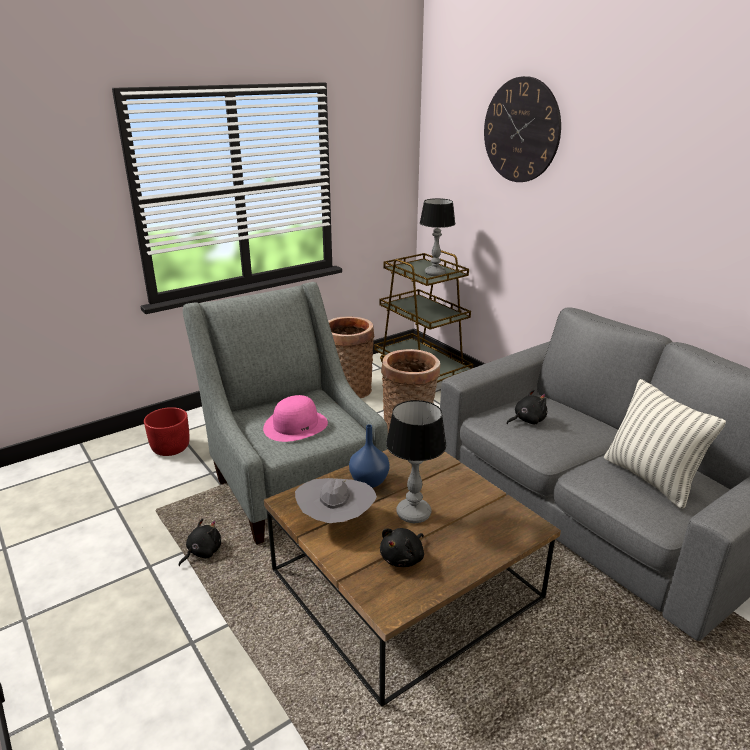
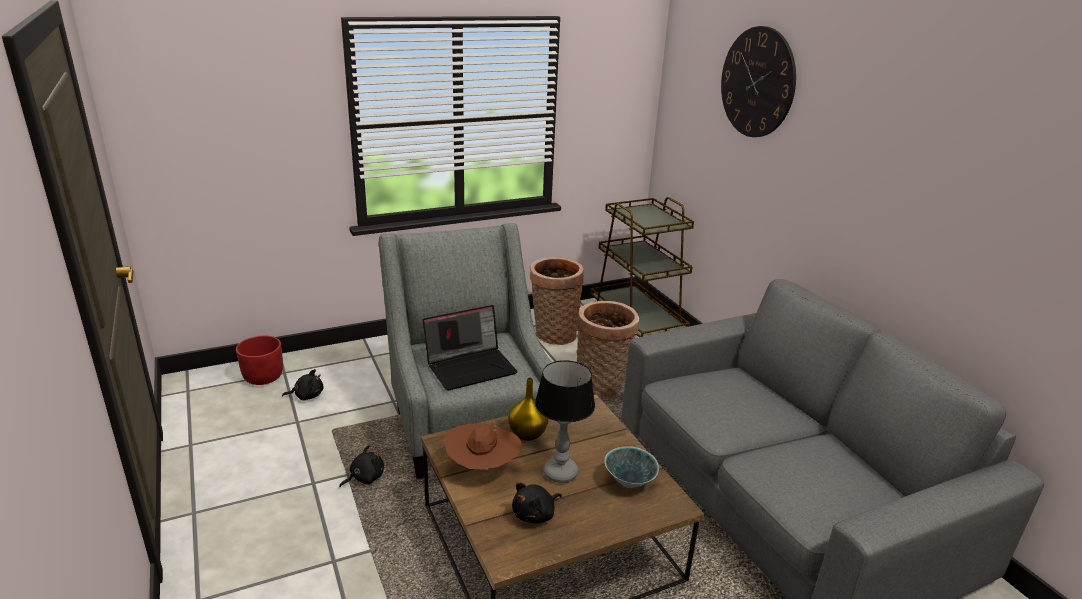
camera: 10 degrees right, 0 degrees up
red planter [144,407,190,456] -> red planter moved to [236,336,283,385]
pink hat [263,395,328,442] -> laptop [423,305,518,391]
grey hat [295,478,377,523] -> brown hat [444,424,522,470]
blue vase [349,424,390,488] -> yellow vase [508,377,549,441]
table lamp [420,198,455,276] -> none
black plush toy [506,390,547,425] -> black plush toy moved to [282,369,323,401]
pillow [604,379,726,509] -> none
none -> bowl [605,446,659,488]

